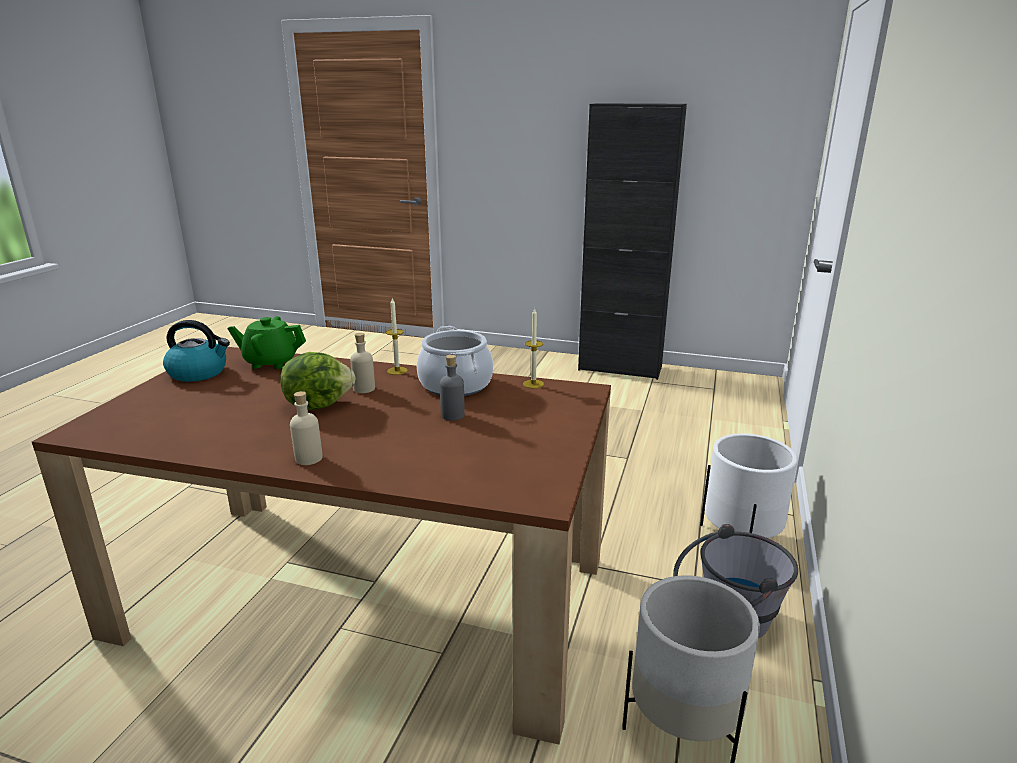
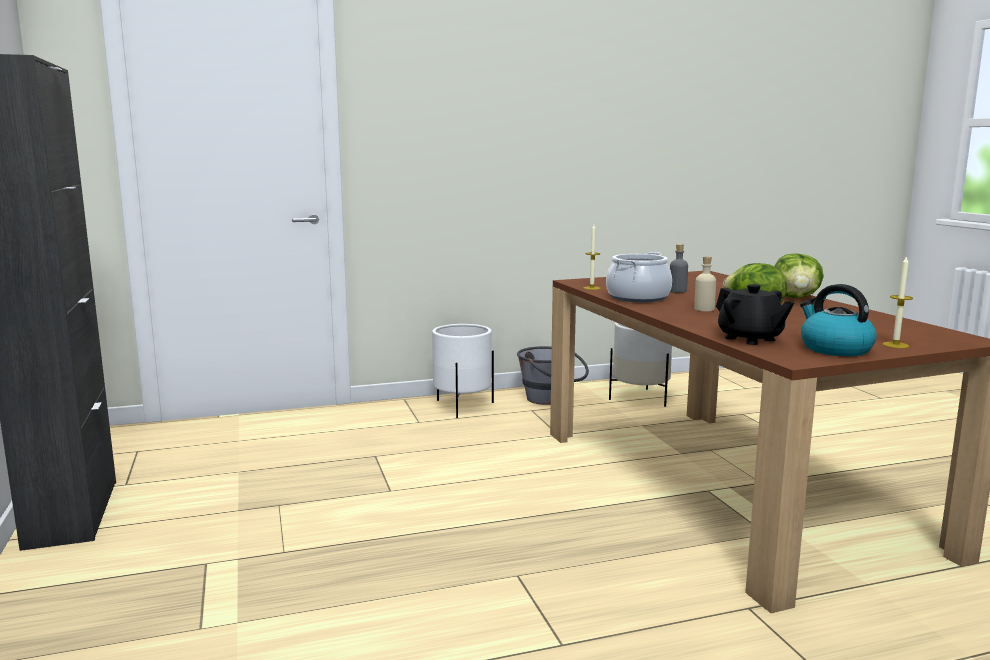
camera: 125 degrees left, 10 degrees down
green teapot [227,316,306,369] -> black teapot [716,284,794,345]
beige bottle [290,391,323,465] -> lettuce [774,253,824,298]
candle [386,298,408,375] -> candle moved to [883,256,913,348]

